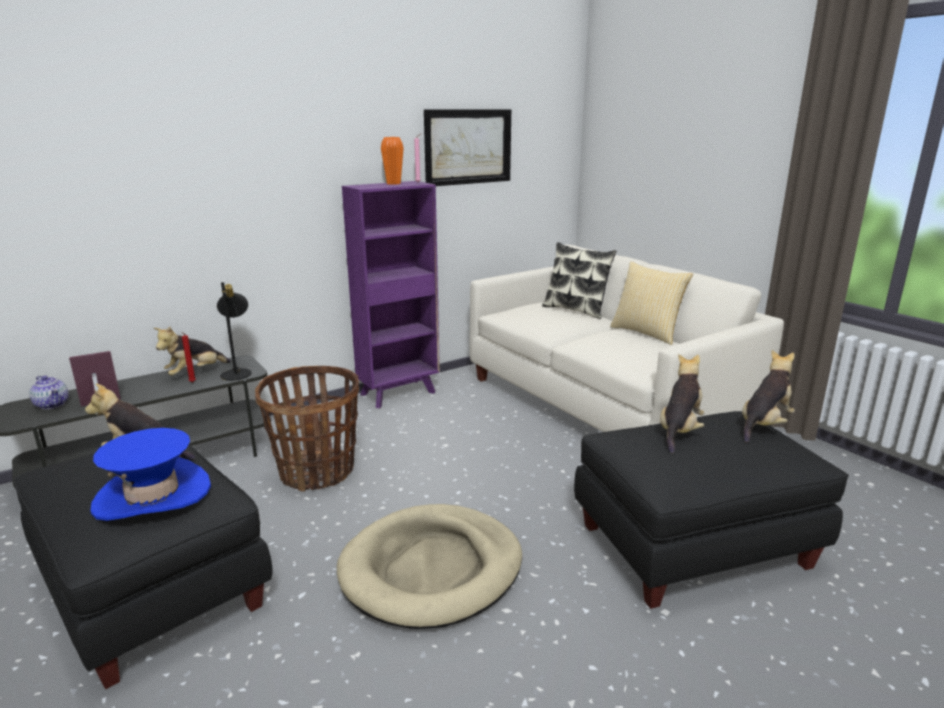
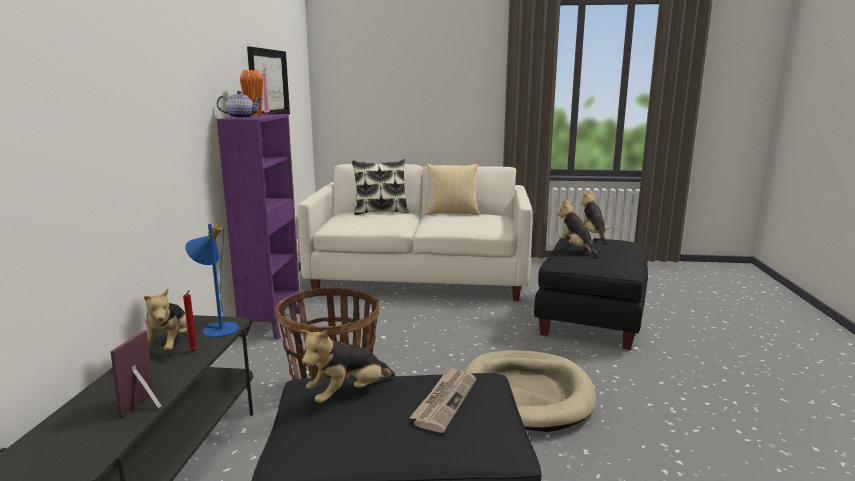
camera: 50 degrees left, 5 degrees down
teapot [29,376,69,409] -> teapot moved to [217,91,262,118]
blue hat [90,428,211,521] -> newspaper [409,366,476,433]
black table lamp [217,282,251,381] -> blue table lamp [185,224,239,337]

